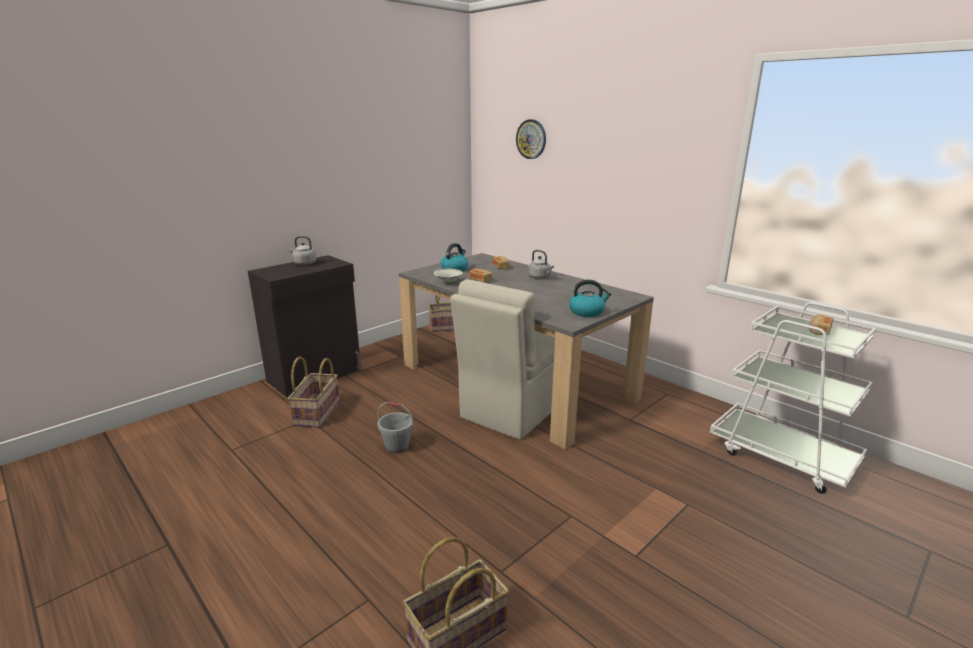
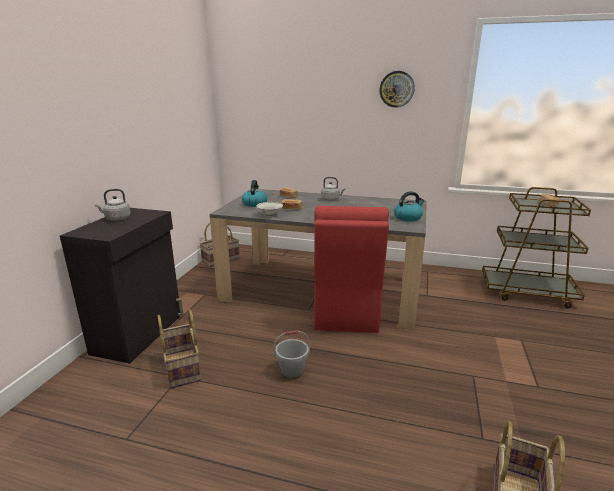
camera: 30 degrees left, 0 degrees up
beige chair [450,279,555,440] -> red chair [314,206,389,333]
wall clock [516,119,546,159] -> wall clock moved to [379,71,415,108]
white cart [710,302,876,494] -> brown cart [482,187,591,308]

